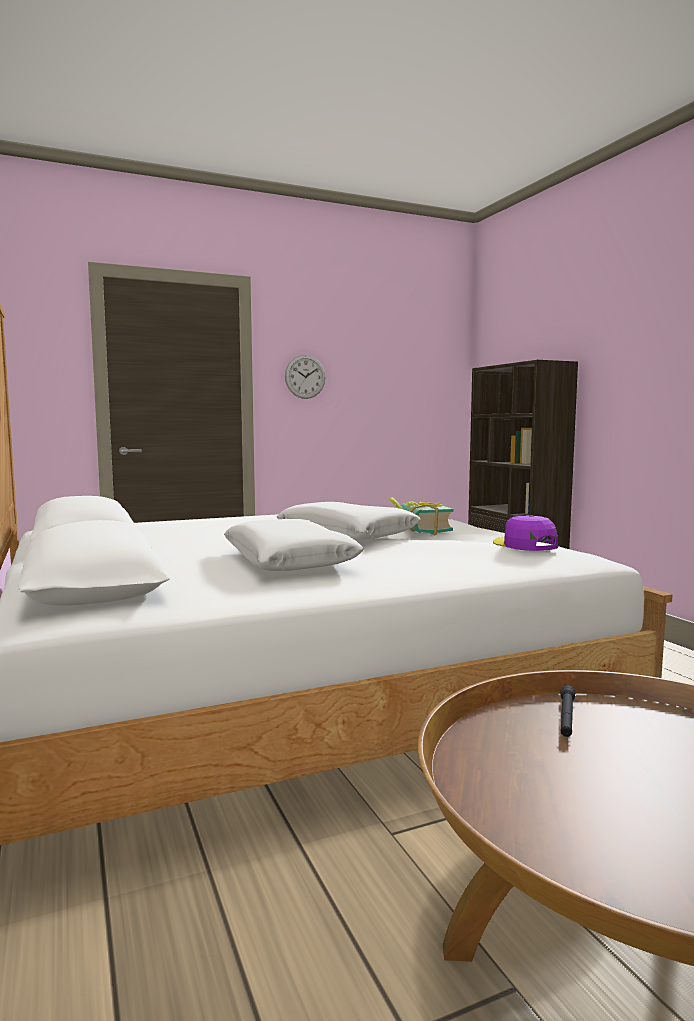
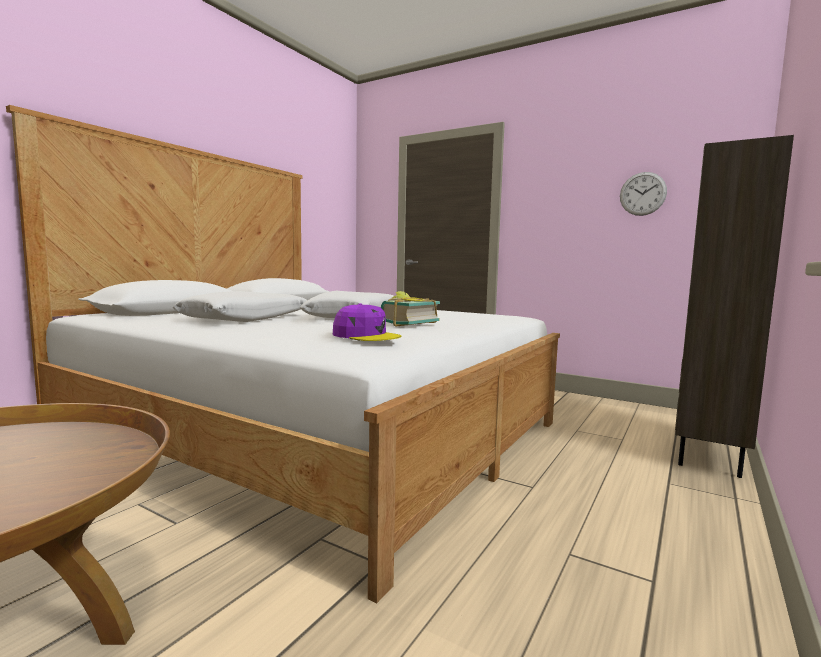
camera: 55 degrees right, 0 degrees up
wall clock [285,355,326,399] -> wall clock moved to [620,172,667,216]
purple cap [493,515,558,551] -> purple cap turned 90 degrees clockwise [333,303,402,341]
black flashlight [560,685,575,737] -> none

